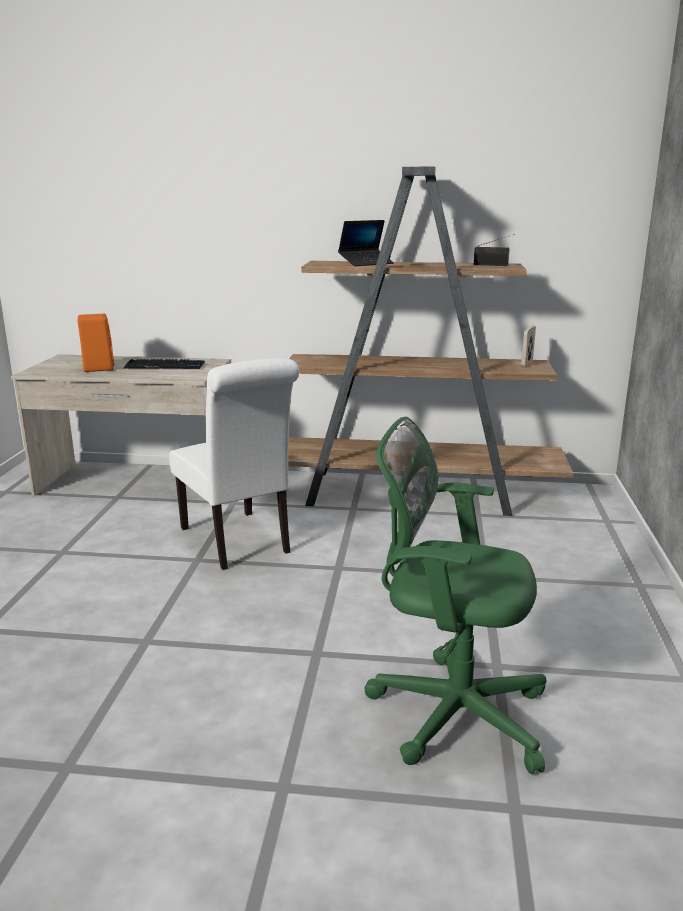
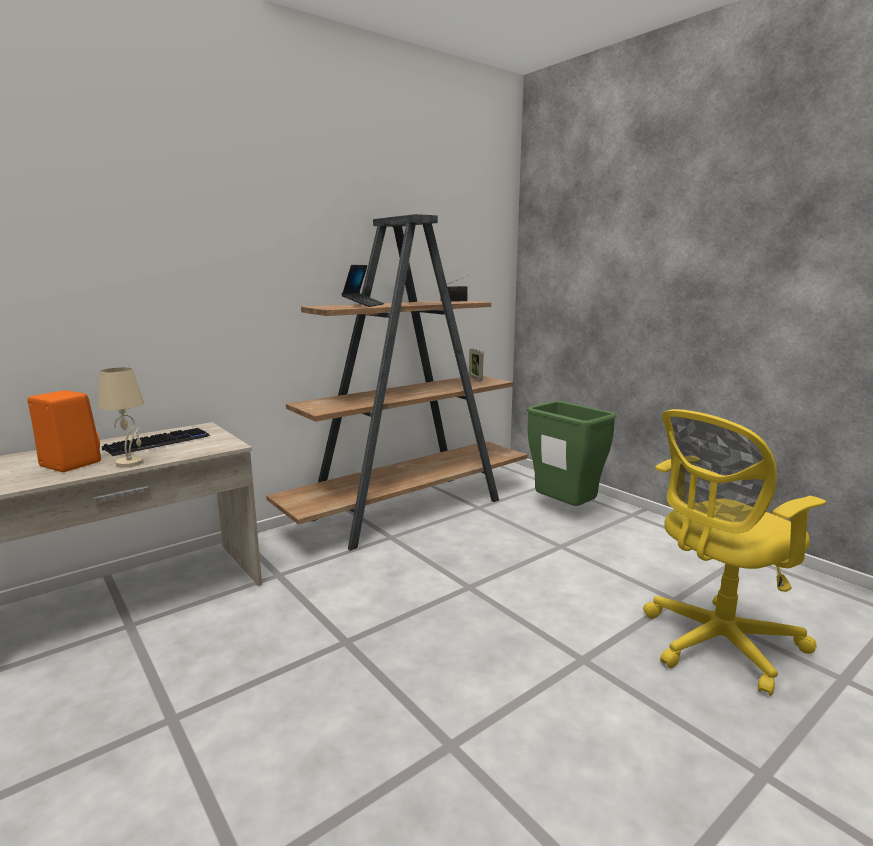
camera: 45 degrees left, 5 degrees down
white chair [169,358,299,570] -> none
green office chair [364,417,546,774] -> yellow office chair [643,409,826,696]
none -> beige table lamp [98,367,144,468]
none -> green trash can [527,401,617,506]

